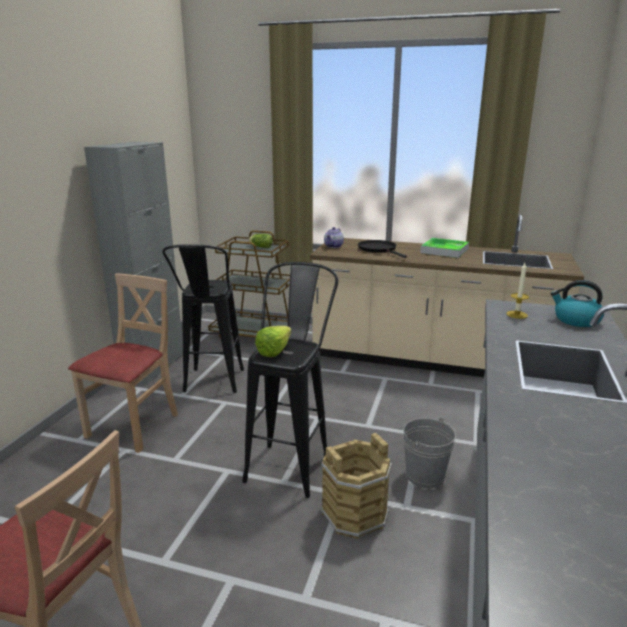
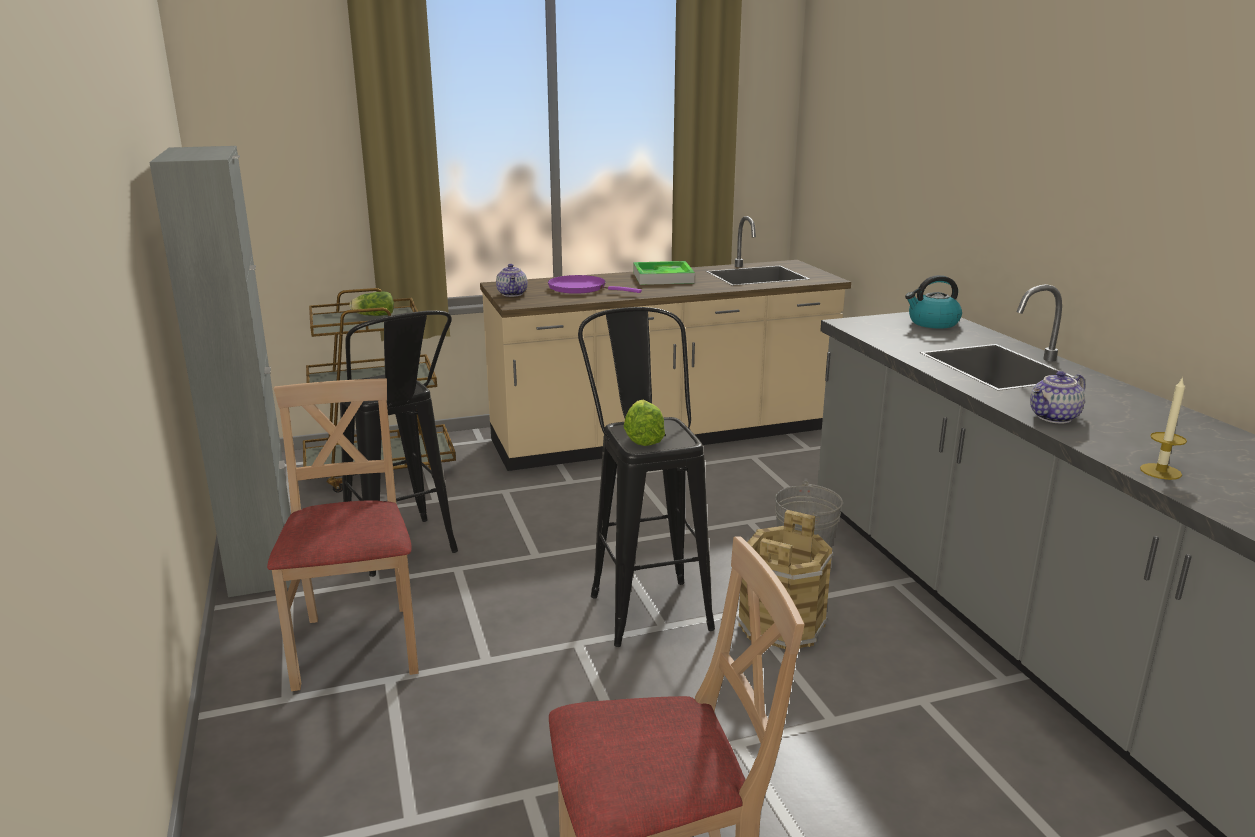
camera: 35 degrees left, 0 degrees up
black frying pan [358,240,407,258] -> purple frying pan [548,275,642,294]
candle [506,263,529,319] -> candle moved to [1140,377,1187,480]
none -> teapot [1030,371,1085,423]

